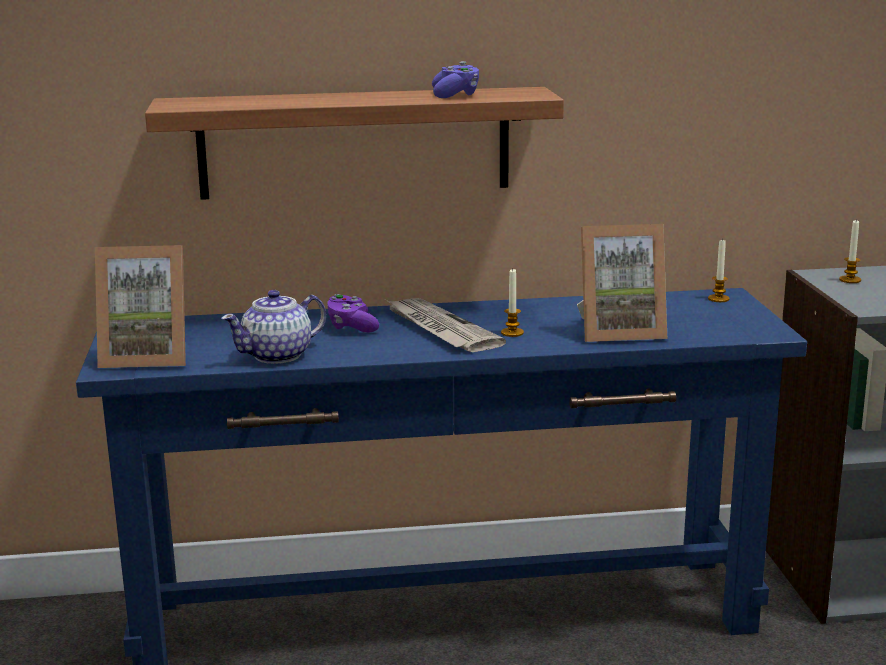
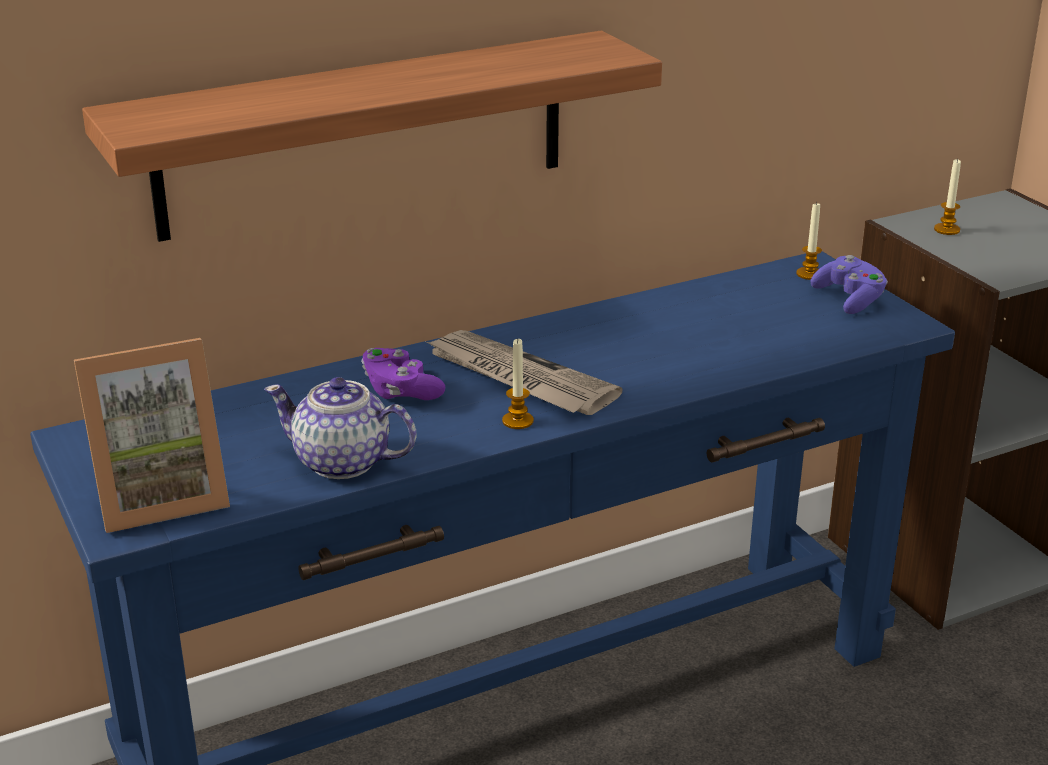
camera: 20 degrees left, 10 degrees up
teapot [221,290,326,364] -> teapot turned 75 degrees clockwise [264,377,417,479]
purple game controller [432,61,479,98] -> purple game controller moved to [811,255,888,314]
candle [501,269,524,337] -> candle moved to [502,338,534,429]
picture frame [577,224,667,342] -> none

